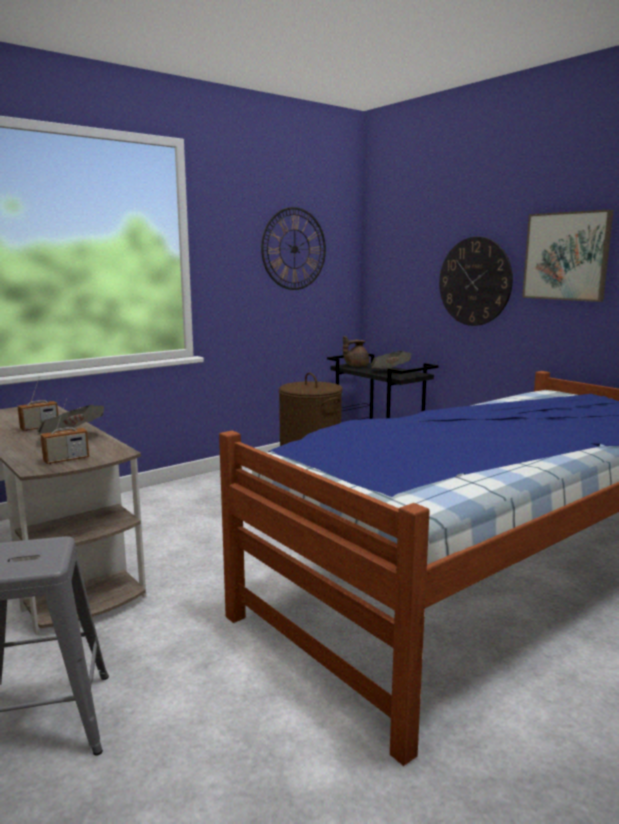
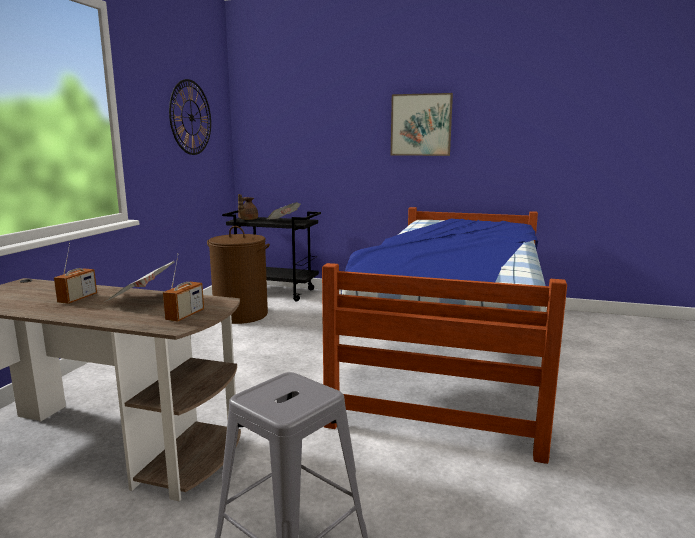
camera: 35 degrees left, 0 degrees up
wall clock [439,237,513,326] -> none

